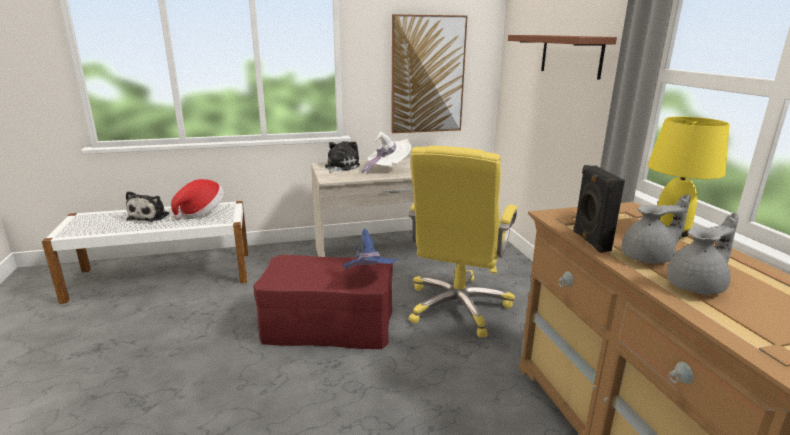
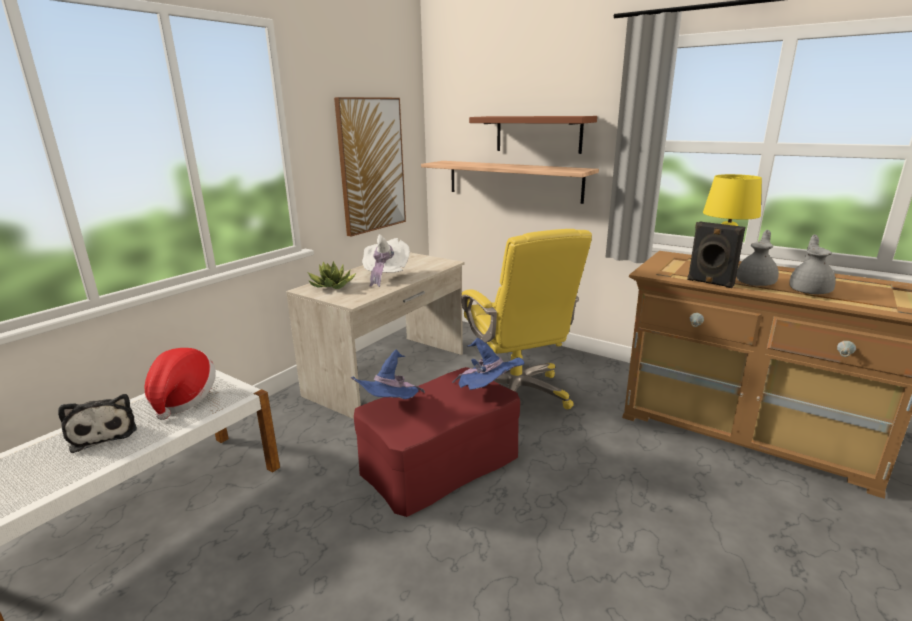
camera: 40 degrees left, 0 degrees up
plush toy [325,141,360,173] -> potted plant [308,261,356,289]
none -> blue hat [350,350,425,399]
none -> shelf [421,161,599,204]

